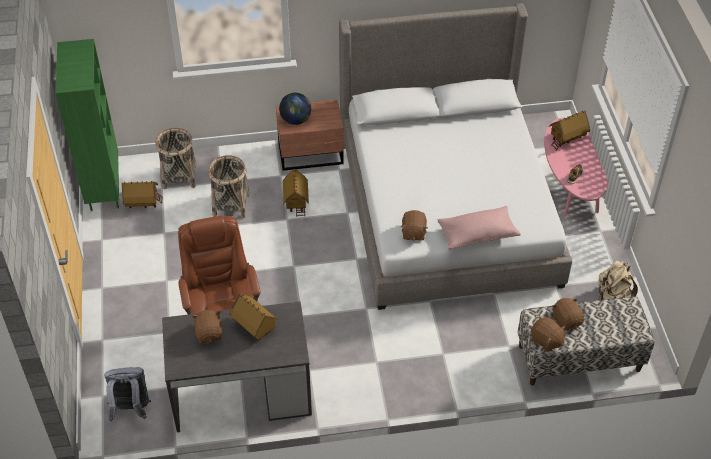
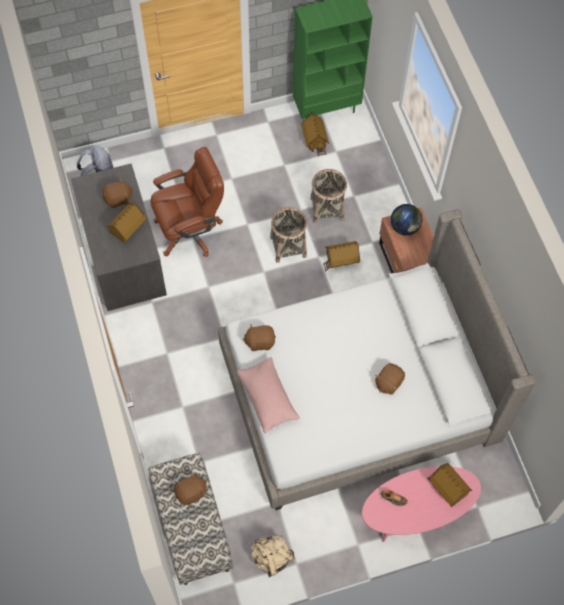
camera: 80 degrees right, 15 degrees up
basket [155,128,197,189] -> basket moved to [270,207,307,263]
brown plush toy [531,317,566,352] -> brown plush toy moved to [375,363,405,395]

